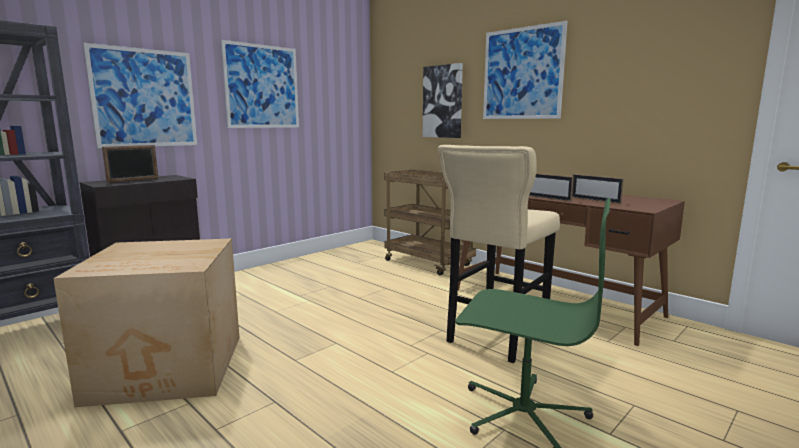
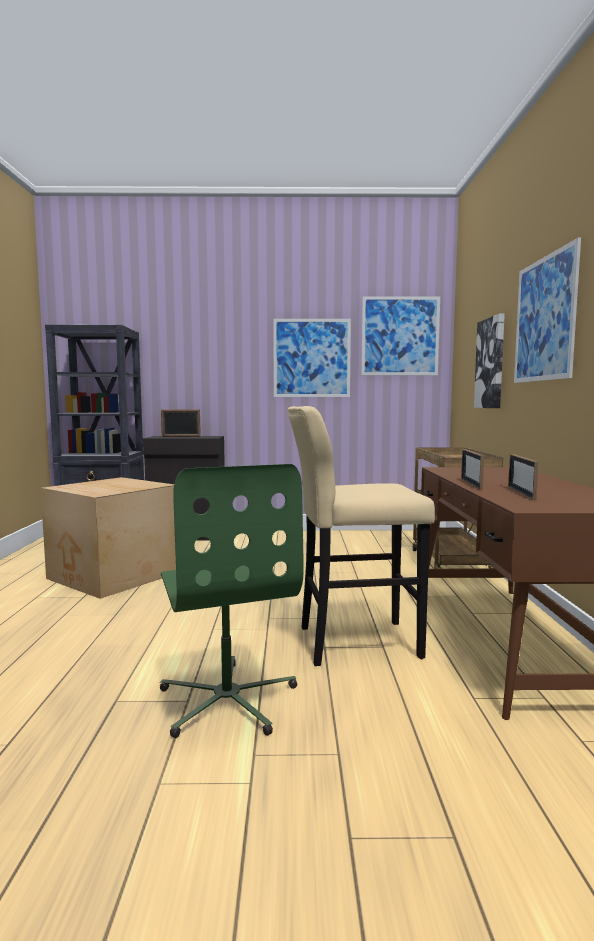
camera: 45 degrees right, 5 degrees down
picture [83,43,197,148] -> picture moved to [361,296,440,375]

